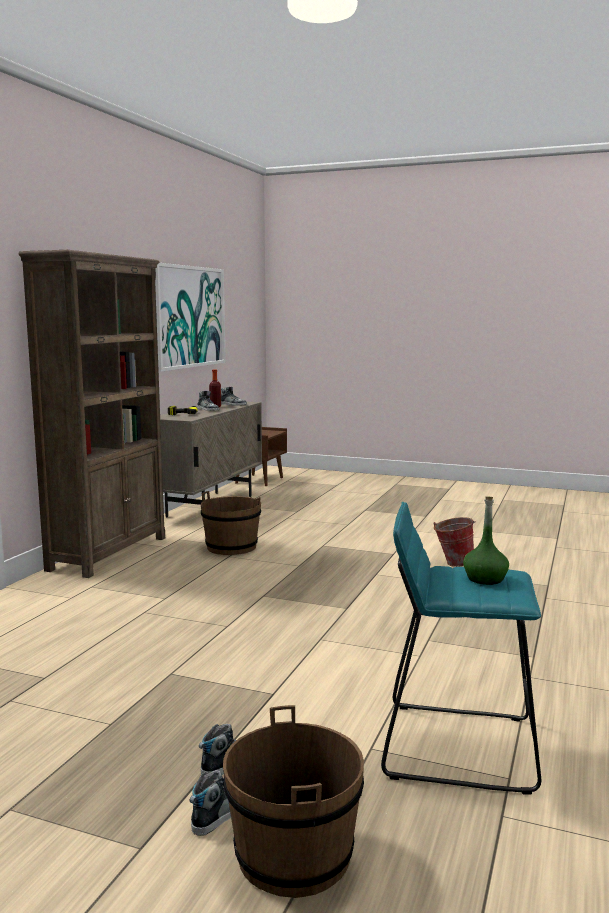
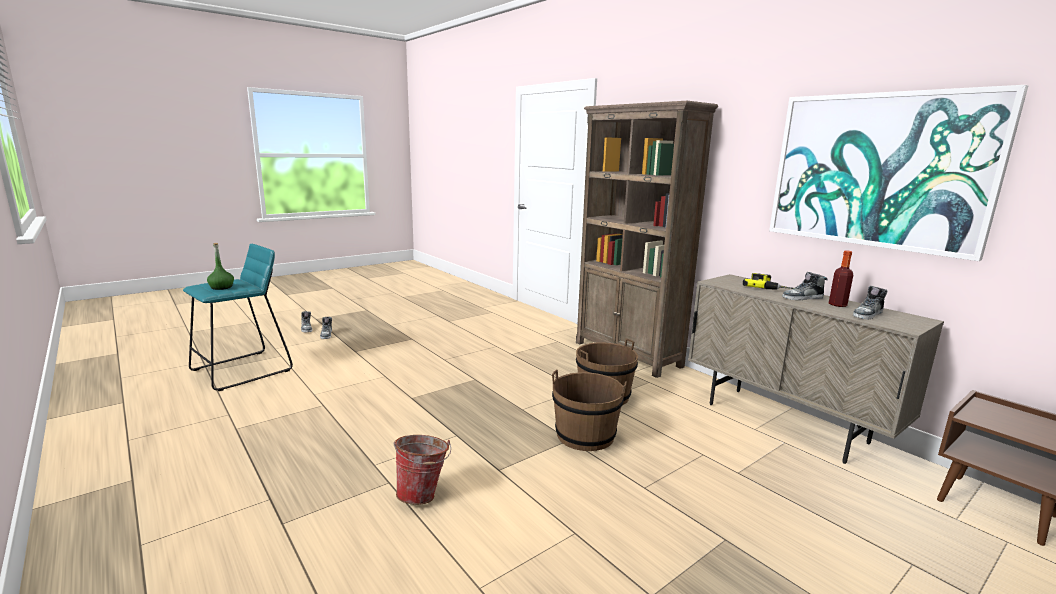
camera: 120 degrees right, 5 degrees up
brown bucket [223,705,364,898] -> brown bucket moved to [552,369,627,451]

